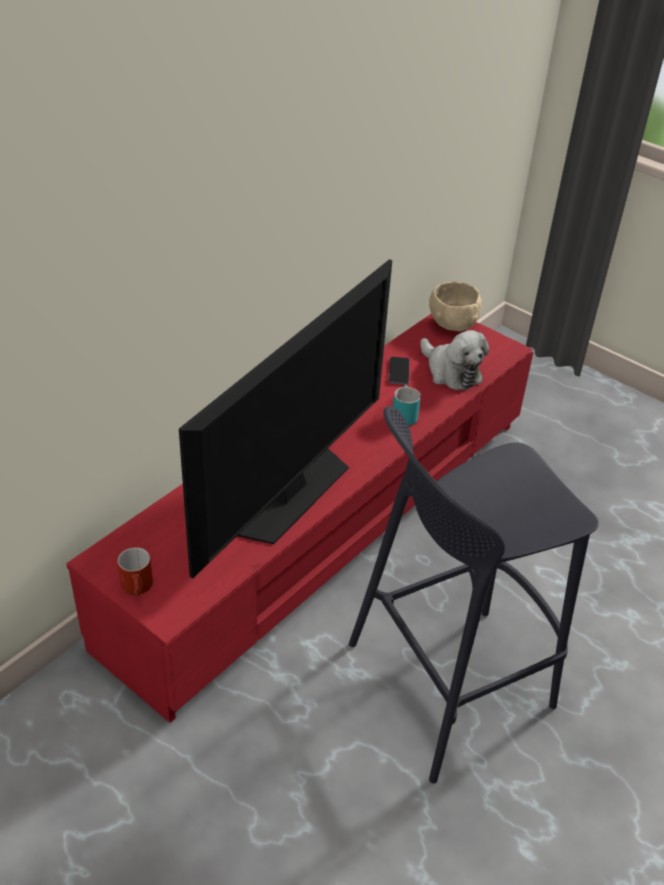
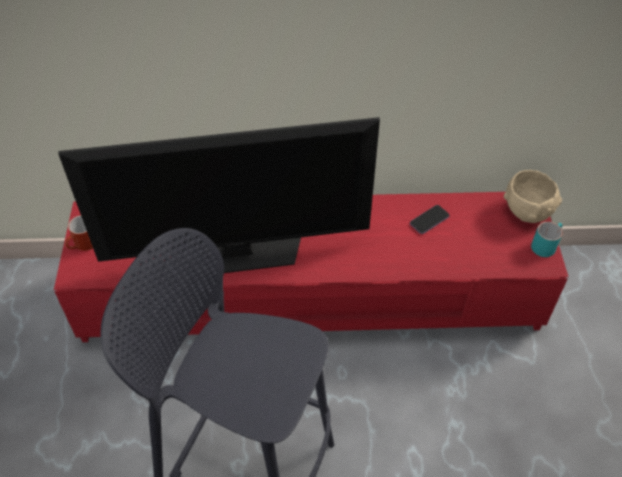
camera: 50 degrees right, 10 degrees up
turquoise mug [393,385,421,426] -> turquoise mug moved to [531,221,563,257]
plush toy [420,330,489,391] -> none

